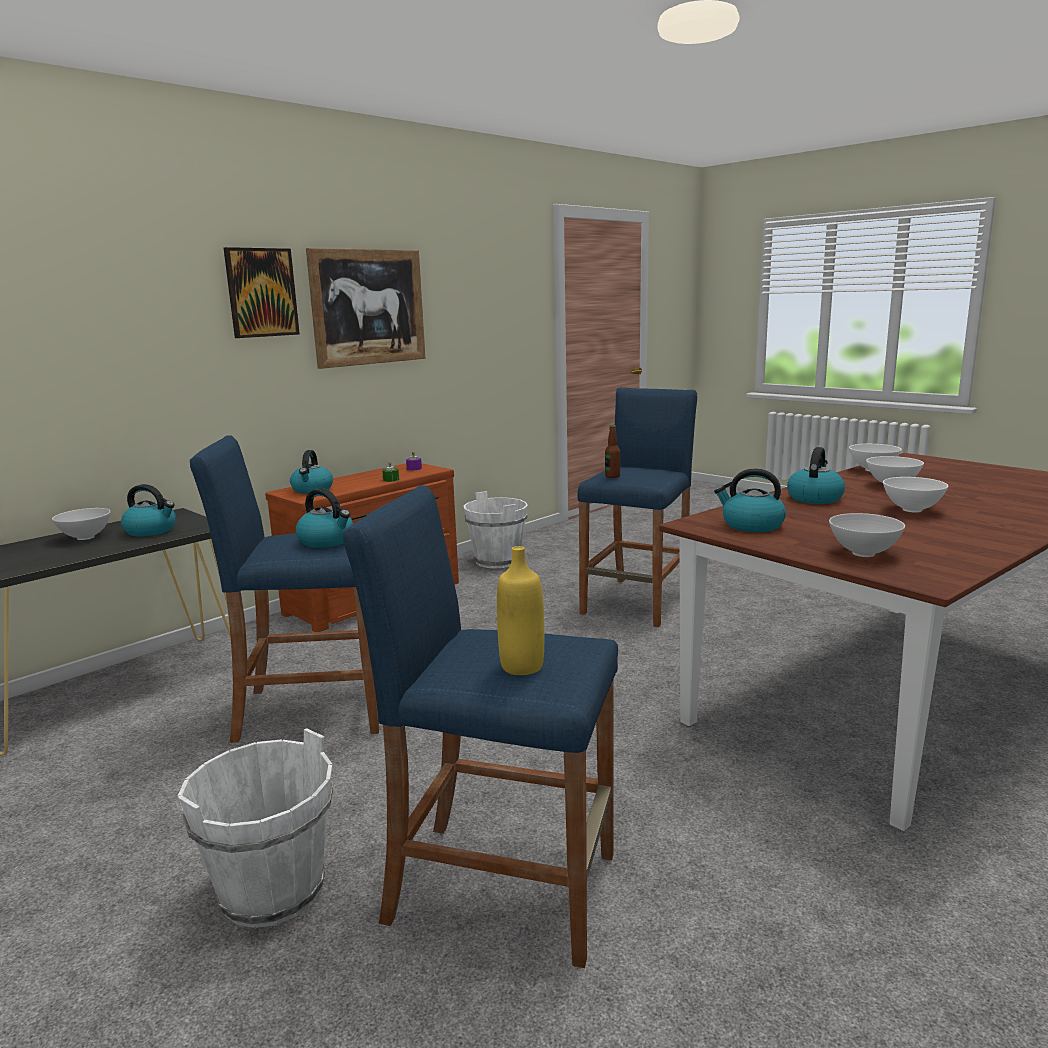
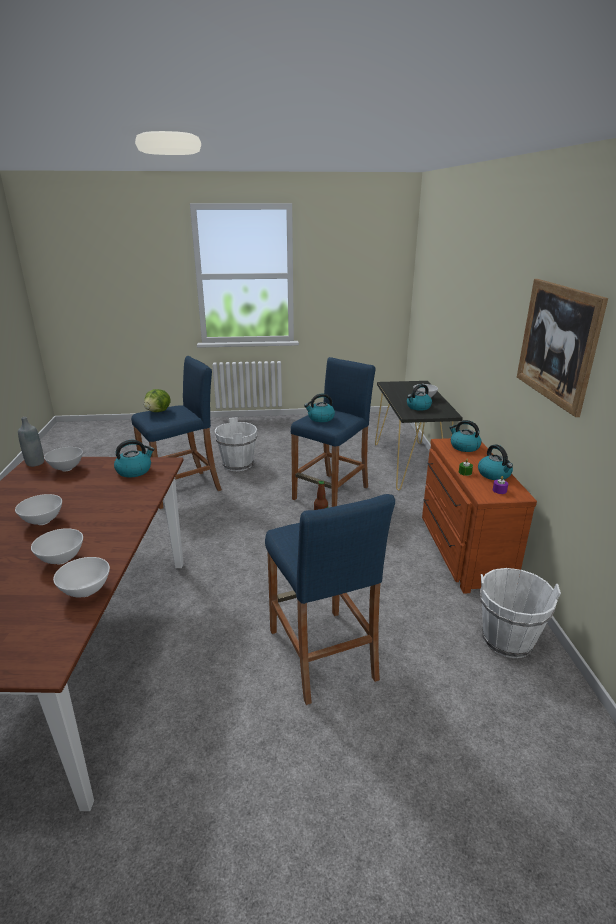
camera: 130 degrees right, 10 degrees up
picture [224,247,300,338] -> none
yellow bottle [497,546,544,675] -> lettuce [144,389,171,412]
kettle [787,447,845,504] -> kettle moved to [478,445,513,480]
none -> grey bottle [18,417,44,467]

